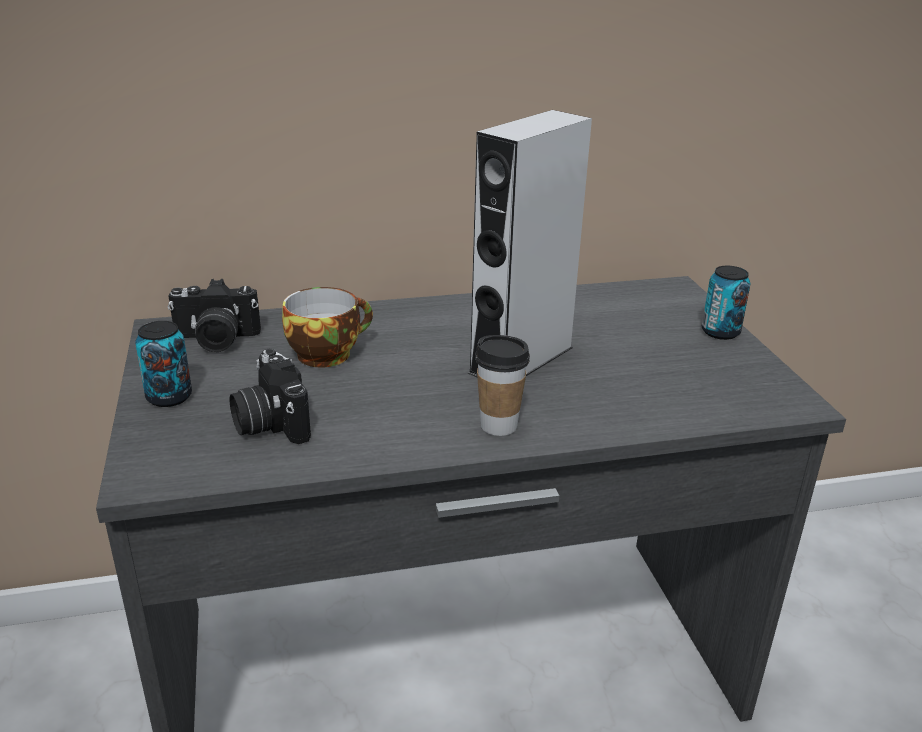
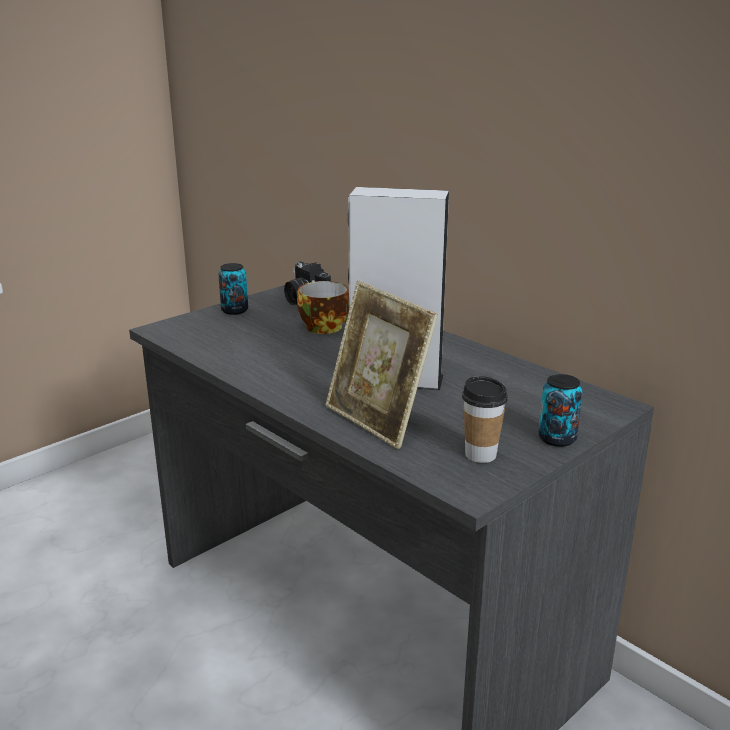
camera: 60 degrees right, 5 degrees down
camera [229,349,311,444] -> none
cup [475,335,530,436] -> cup moved to [462,376,508,463]
none -> picture frame [325,281,438,449]

